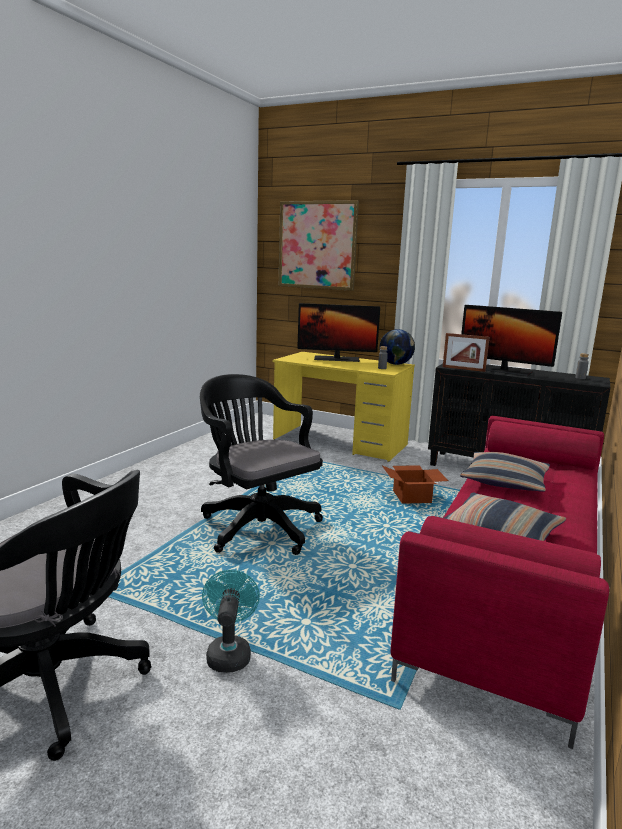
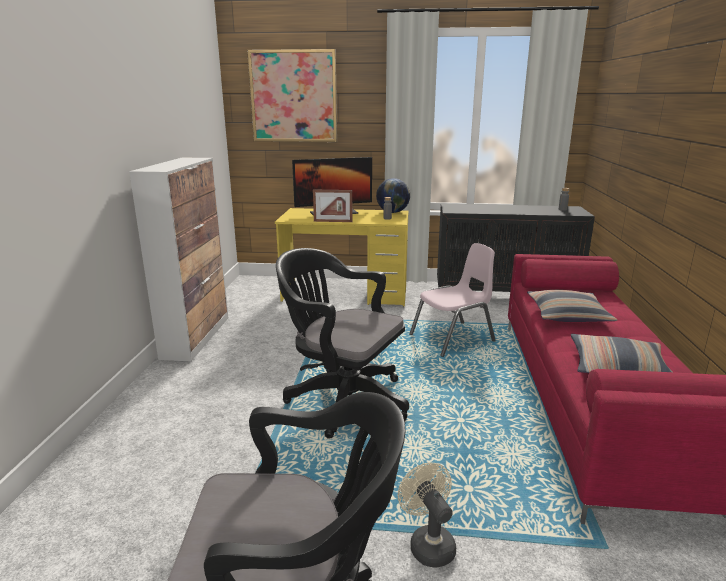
camera: 20 degrees left, 5 degrees up
turquoise fan [202,570,260,673] -> beige fan [398,463,456,568]
cardboard box [383,465,449,504] -> pink chair [409,243,496,357]
picture frame [443,333,490,372] -> picture frame moved to [313,190,353,222]
monitor [461,305,562,376] -> none
none -> cabinet [129,158,228,361]

